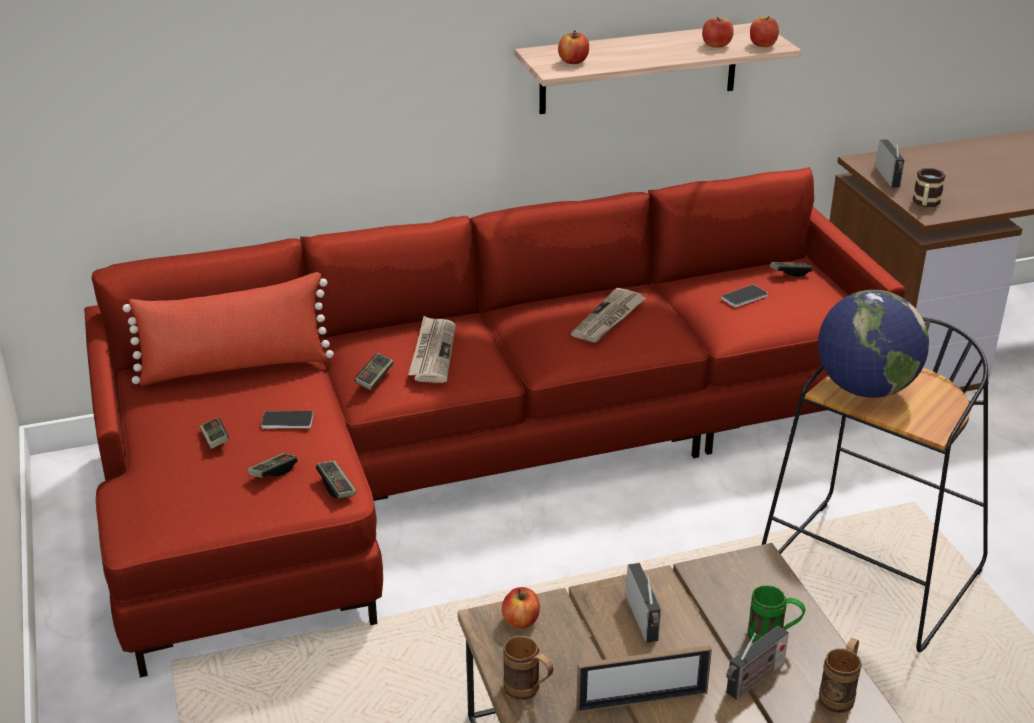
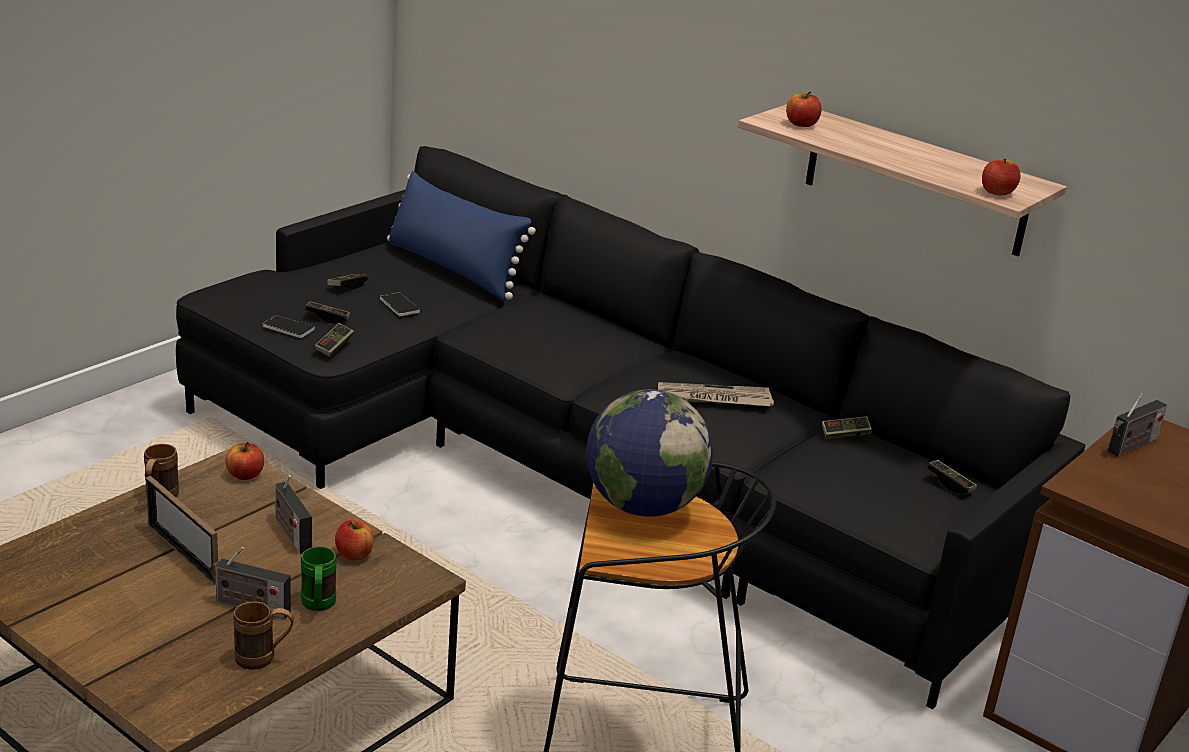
camera: 55 degrees right, 5 degrees down
red sofa [84,167,905,678] -> black sofa [176,146,1086,709]
red pillow [123,272,334,385] -> blue pillow [387,171,536,300]
game controller [355,353,394,390] -> game controller moved to [822,416,872,439]
newspaper [408,316,456,383] -> none
radio [626,563,661,643] -> radio turned 105 degrees clockwise [275,475,312,554]
apple [702,17,734,48] -> apple moved to [335,520,374,560]
phone [722,285,768,307] -> phone moved to [263,315,315,338]
mug [913,168,945,207] -> none

